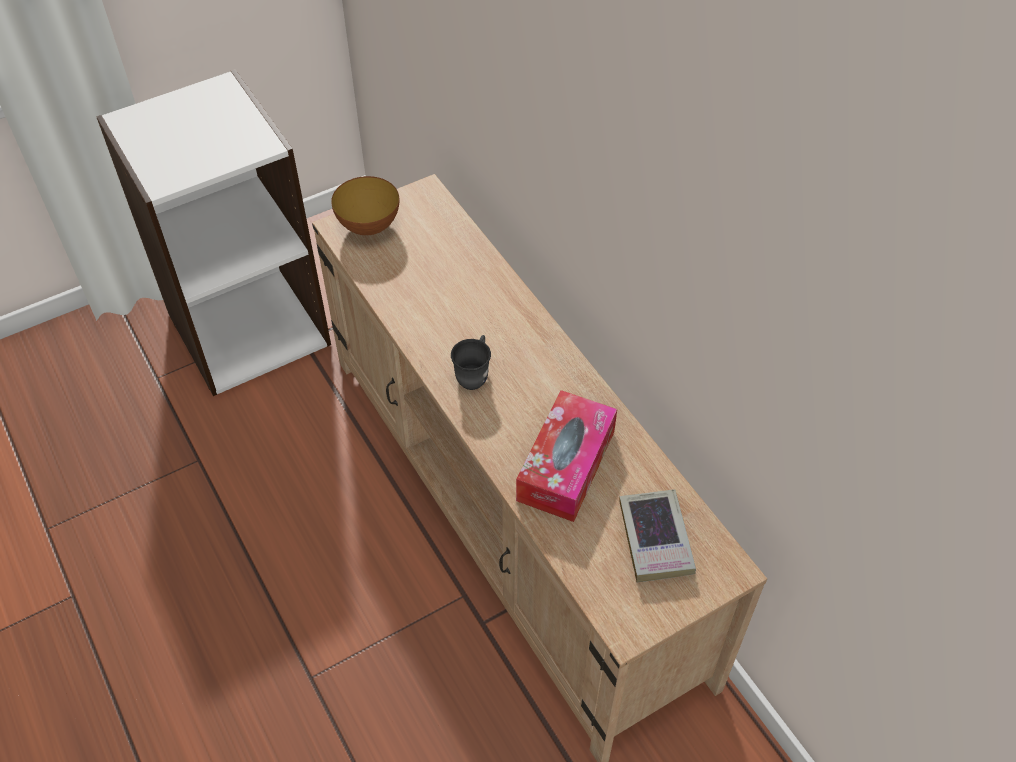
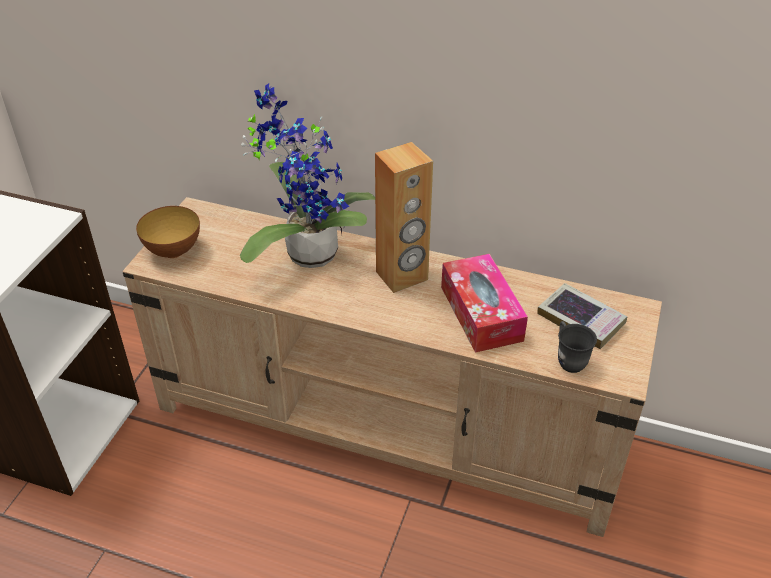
camera: 40 degrees left, 10 degrees down
grey mug [451,335,491,390] -> grey mug moved to [558,321,597,373]
none -> potted plant [240,84,375,268]
none -> brown speaker [375,142,433,293]

